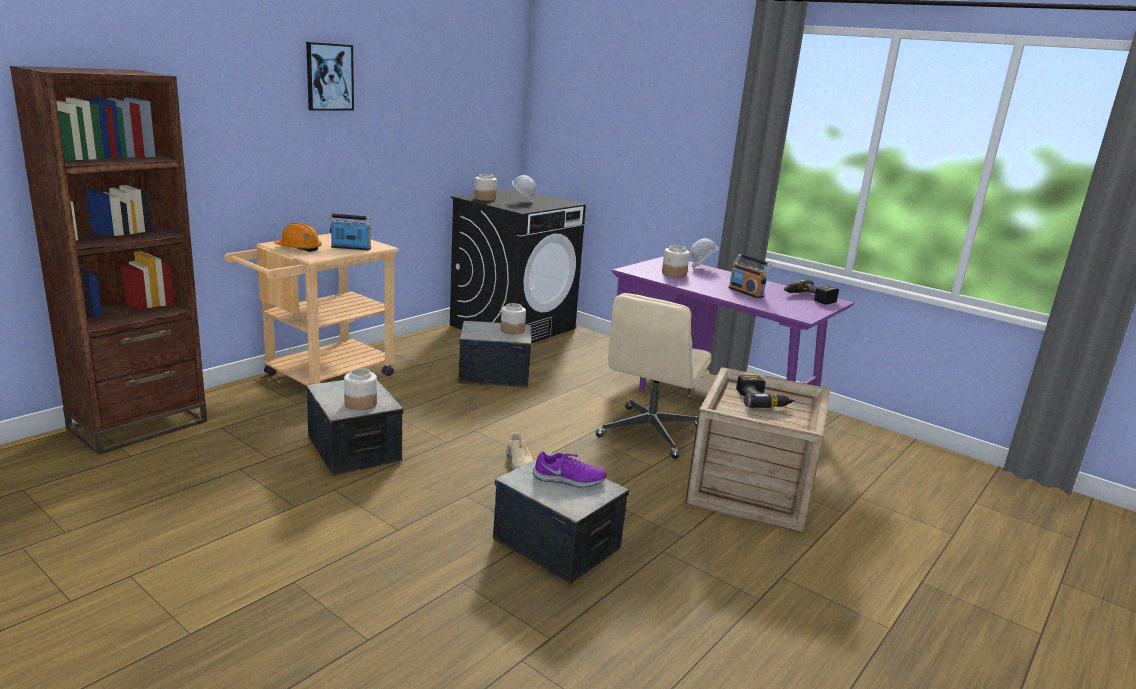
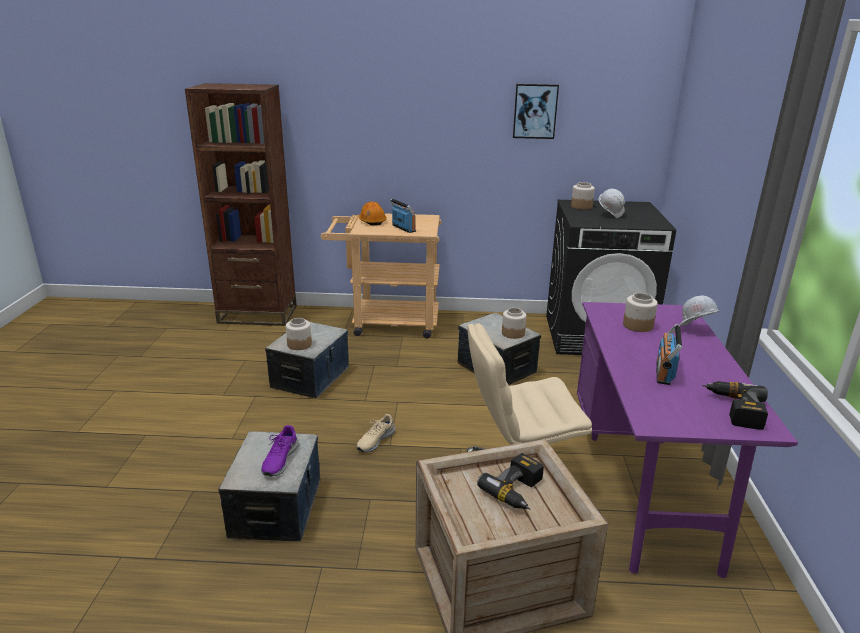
camera: 55 degrees right, 5 degrees up
picture [306,42,354,111] -> picture moved to [513,84,559,139]
purple shoe [533,451,606,488] -> purple shoe turned 45 degrees clockwise [261,425,299,476]

